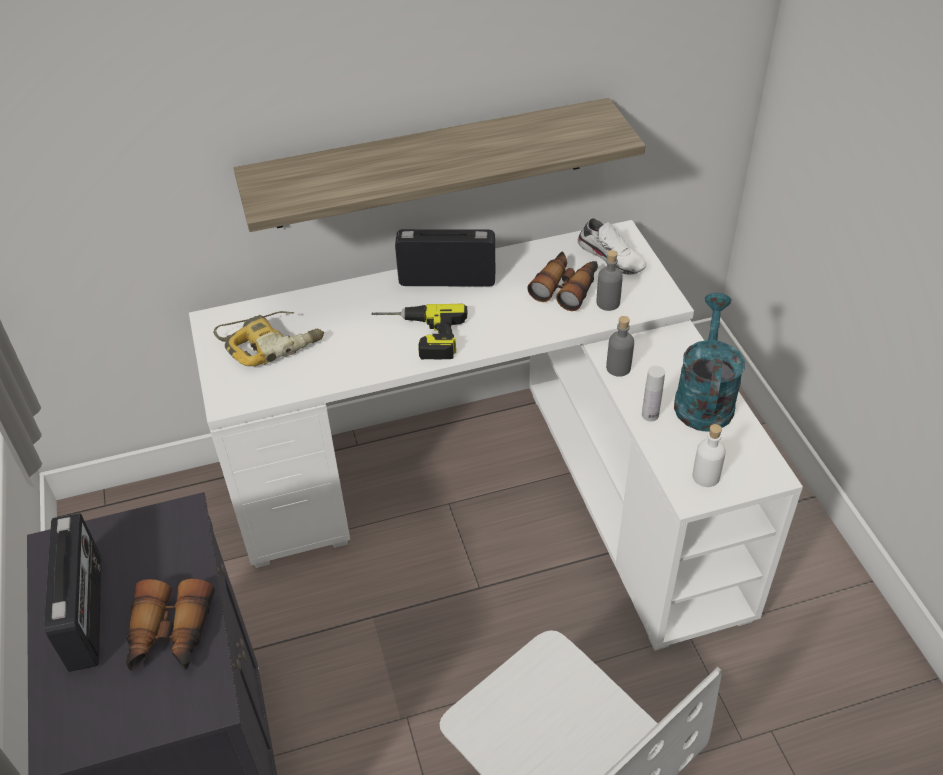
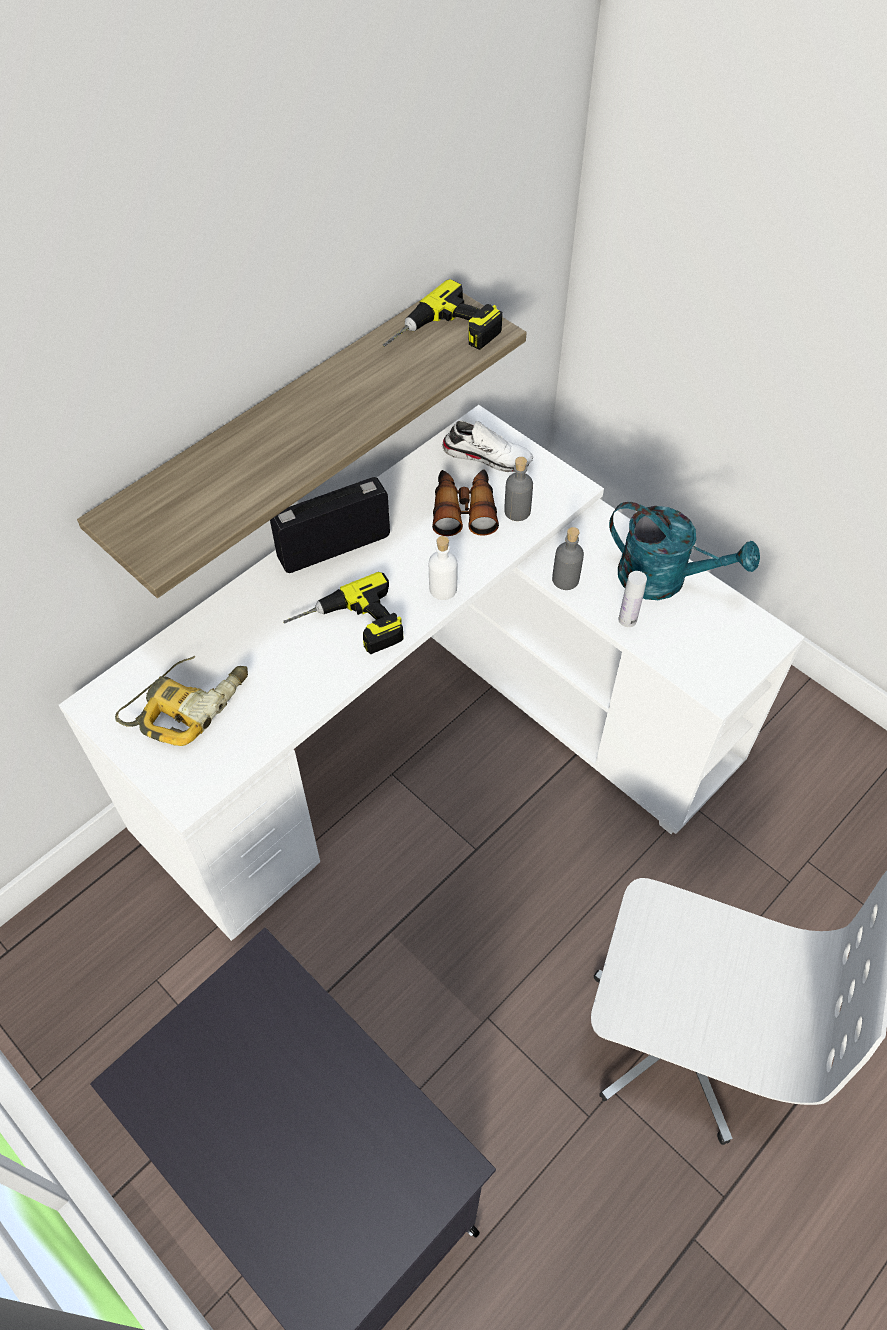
camera: 30 degrees left, 10 degrees up
radio [44,513,101,672] -> none
binoculars [126,579,215,671] -> none
turquoise watering can [674,293,745,432] -> turquoise watering can turned 135 degrees clockwise [609,502,760,600]
white bottle [693,424,726,487] -> white bottle moved to [429,536,457,600]
none -> power drill [383,279,503,350]

